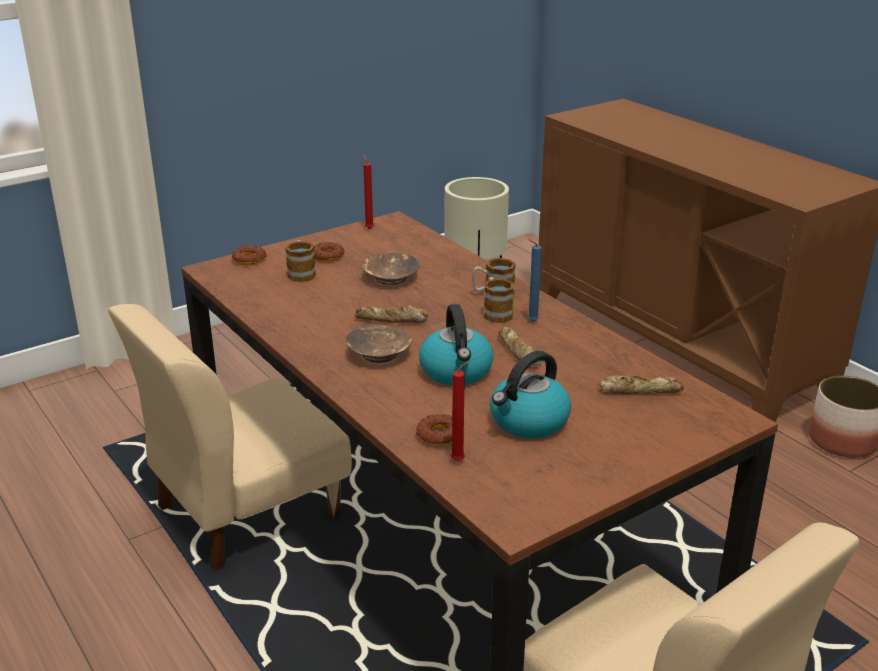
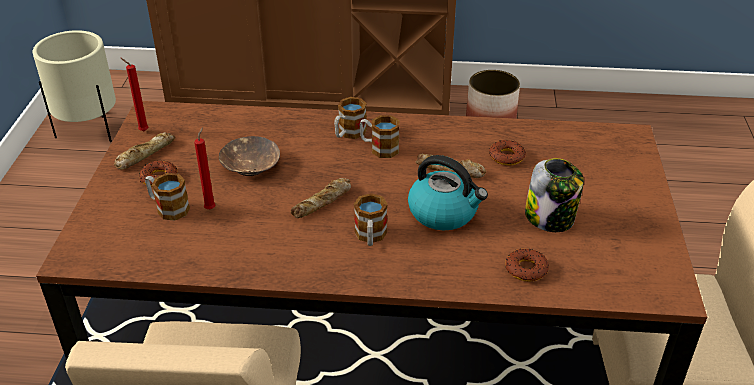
camera: 50 degrees left, 10 degrees up
donut [232,245,266,265] -> donut moved to [489,140,526,165]
brown bowl [346,325,412,363] -> mug [354,193,388,246]
red candle [451,361,470,461] -> red candle moved to [194,127,215,209]
kettle [490,351,571,438] -> jar [525,158,584,232]
blue candle [528,239,542,322] -> none
bread [599,375,684,394] -> bread moved to [114,132,175,169]

